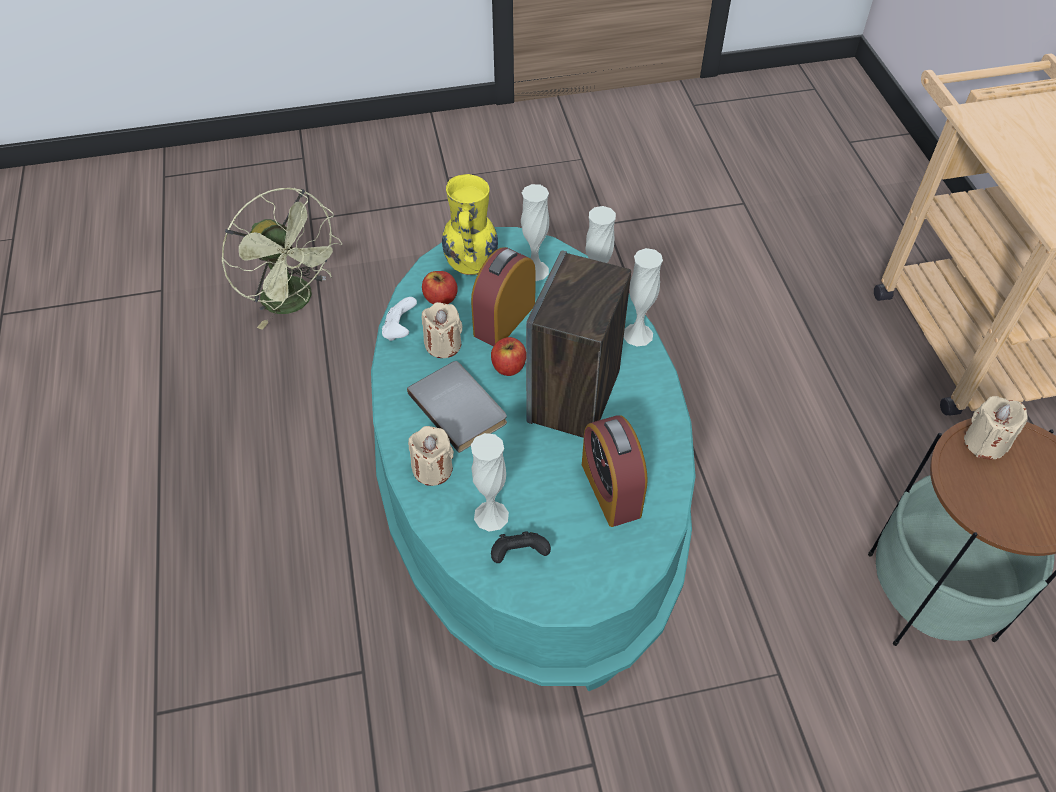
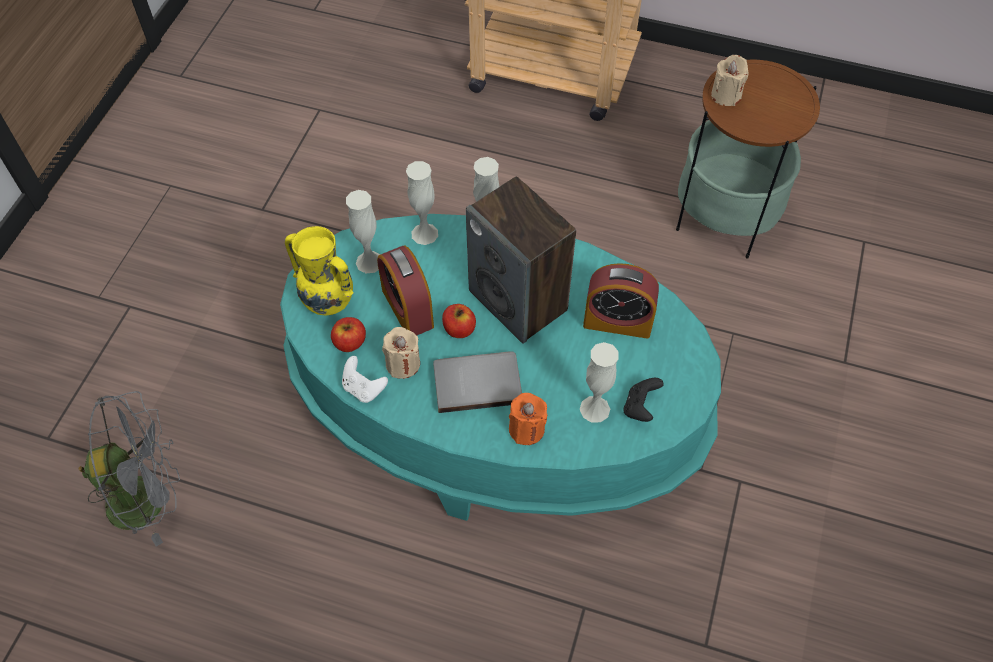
camera: 60 degrees left, 5 degrees up
green fan [221,187,342,330] -> grey fan [78,391,180,547]
beige candle [408,426,454,486] -> orange candle [509,393,547,445]

